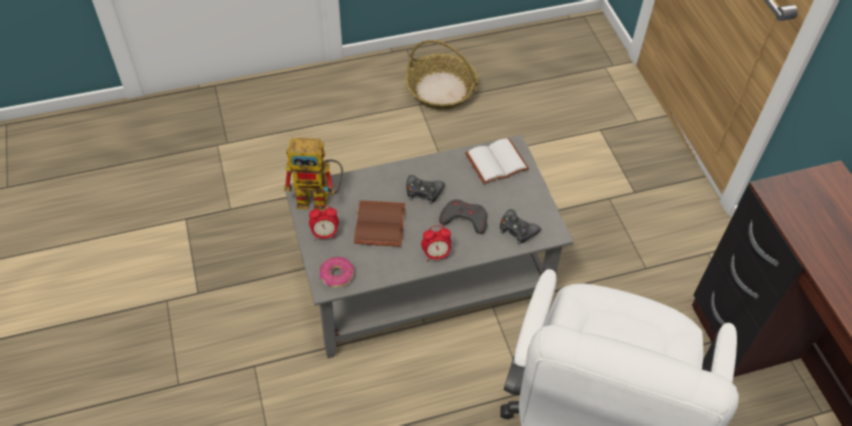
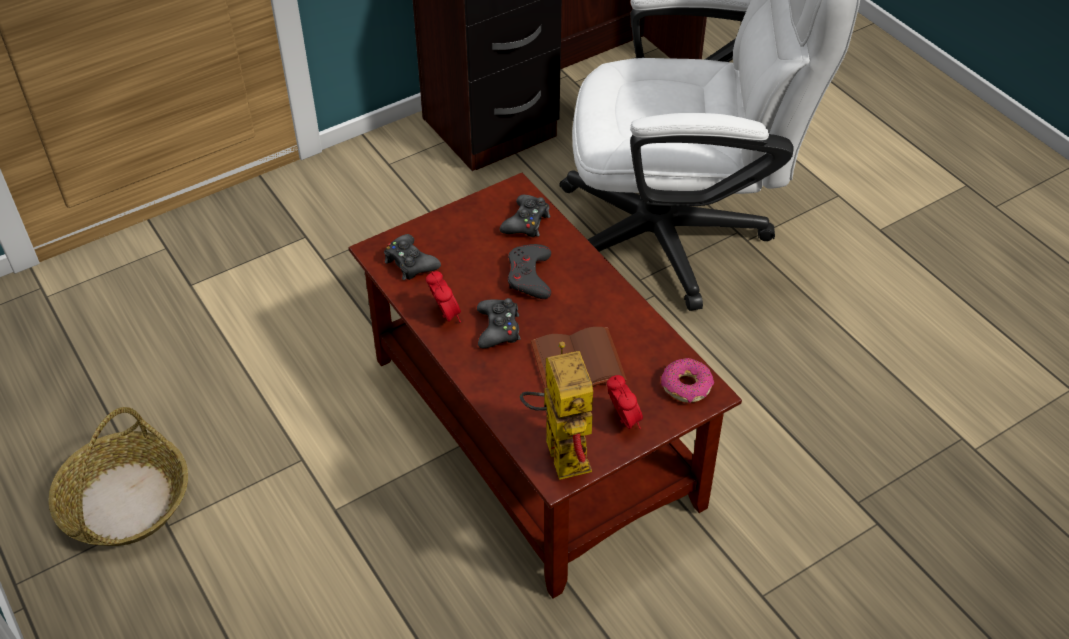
camera: 105 degrees left, 5 degrees down
grey coffee table [284,135,573,358] -> brown coffee table [349,173,742,598]
alarm clock [421,225,451,262] -> alarm clock moved to [426,271,461,322]
white book [465,138,529,184] -> black game controller [384,234,441,280]

